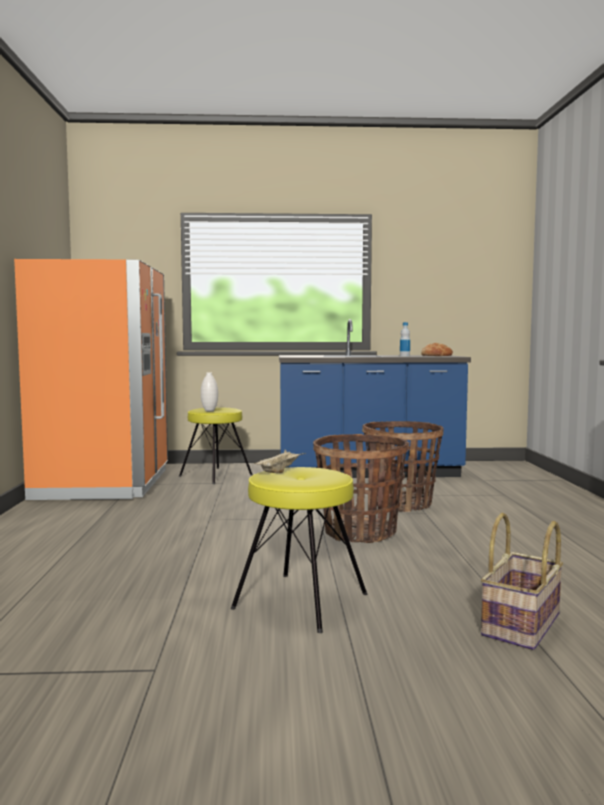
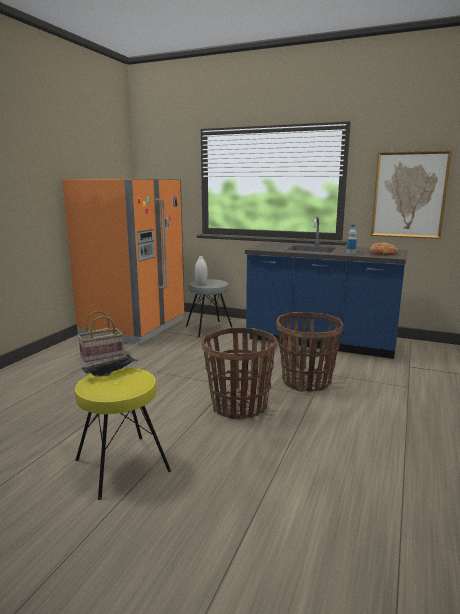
camera: 25 degrees right, 10 degrees up
yellow stool [179,407,253,484] -> grey stool [186,279,232,337]
beige tray [254,450,306,473] -> black tray [82,354,138,377]
basket [481,513,563,650] -> basket moved to [78,311,123,363]
none -> picture [371,150,452,239]

